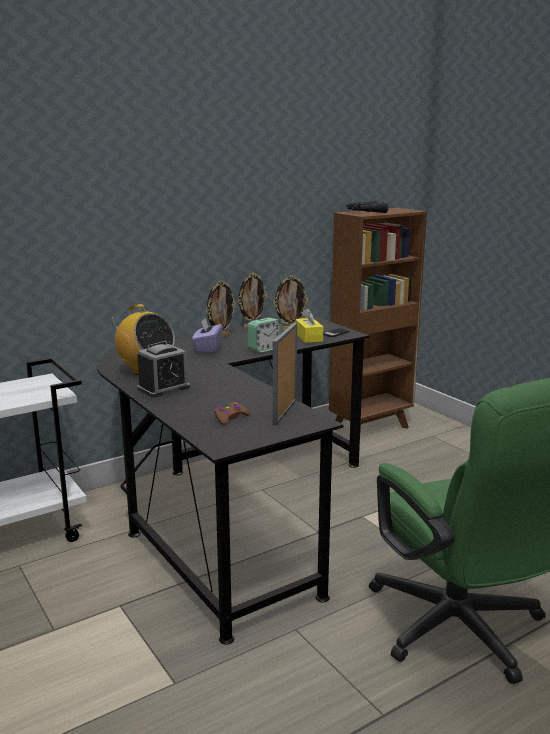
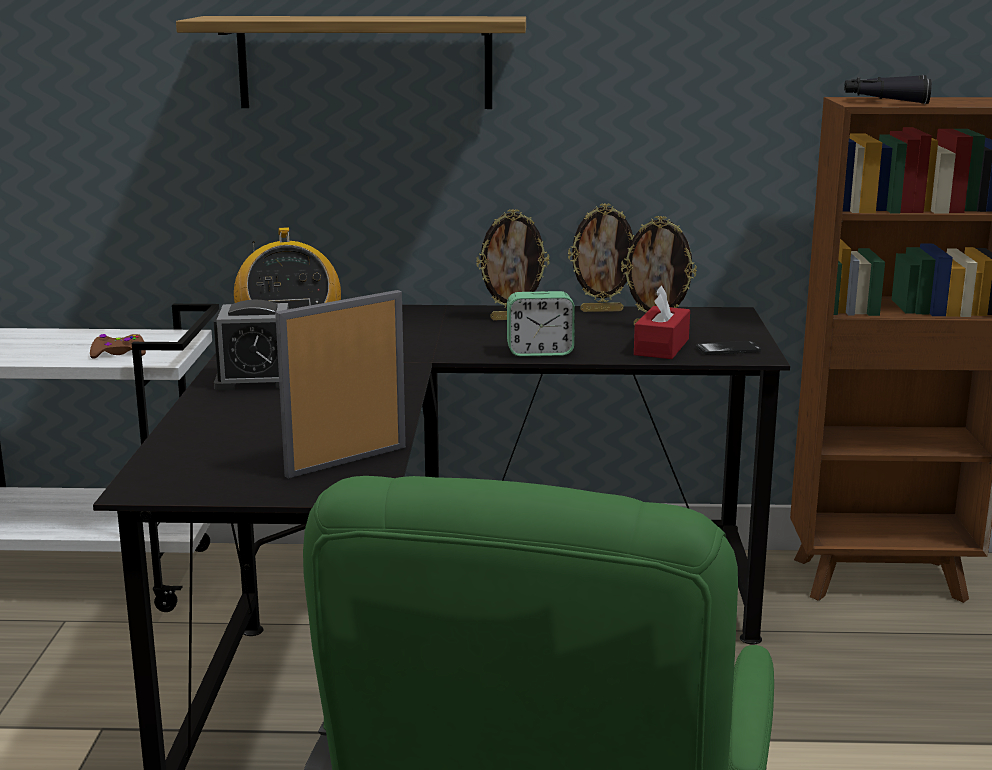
camera: 35 degrees right, 0 degrees up
purple tissue box [192,318,223,353] -> none
brown game controller [214,402,250,425] -> brown game controller moved to [90,334,146,358]
yellow tissue box [295,308,323,343] -> red tissue box [634,286,690,359]
none -> shelf [176,16,526,109]

